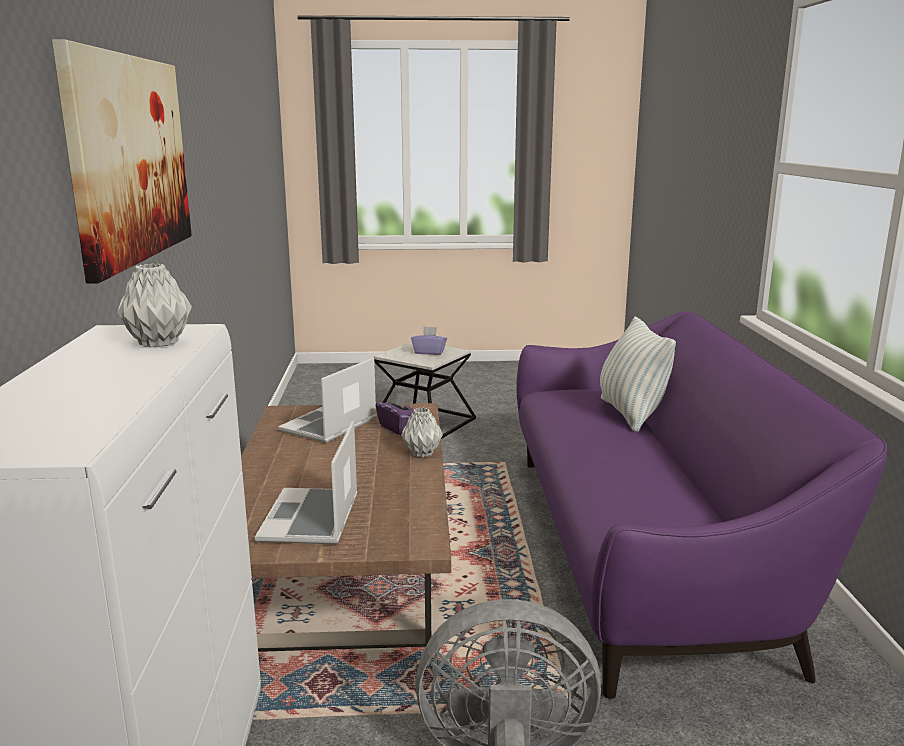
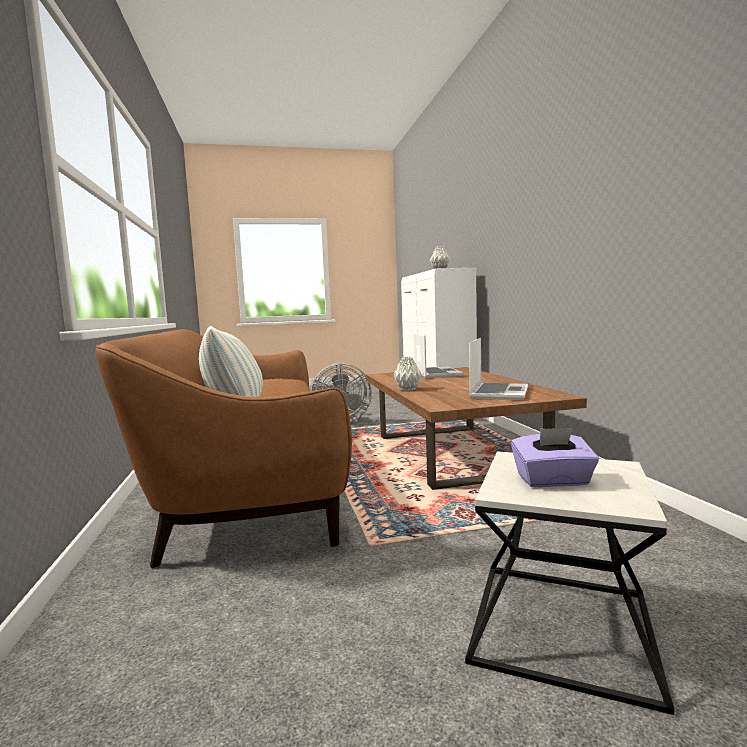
camera: 170 degrees right, 10 degrees down
picture [52,40,192,284] -> none
purple tissue box [376,393,414,435] -> none
purple sofa [516,312,887,699] -> brown sofa [95,329,352,568]

